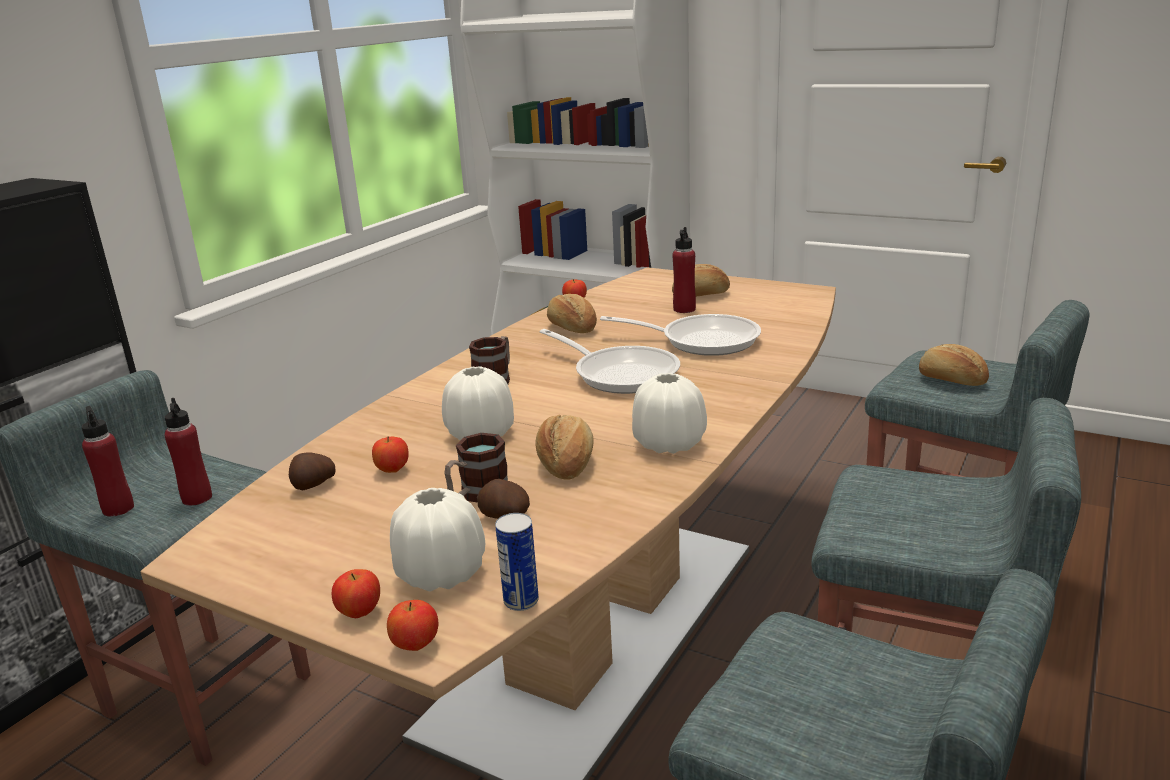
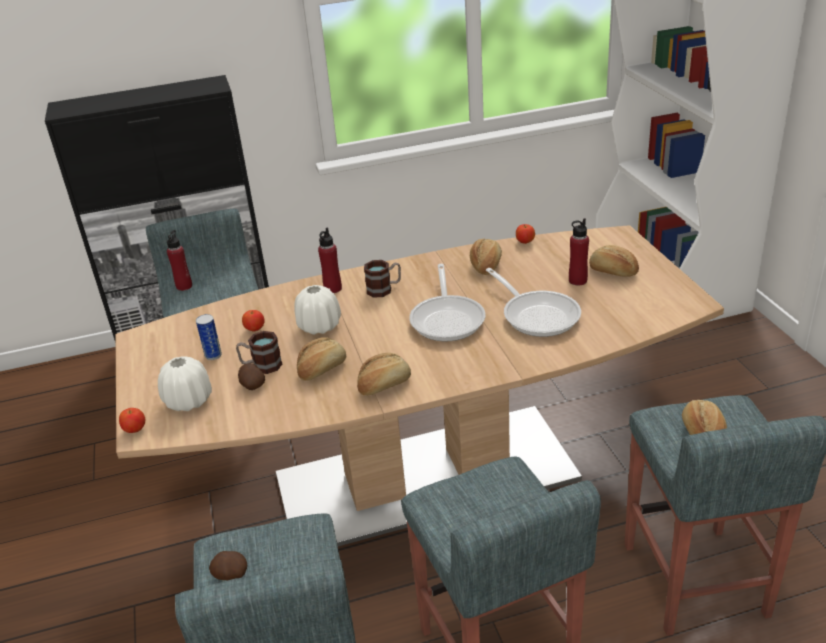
camera: 45 degrees right, 10 degrees up
red bottle [164,398,212,506] -> red bottle moved to [318,227,342,293]
potato [289,452,336,490] -> potato moved to [209,551,247,580]
apple [332,569,380,618] -> none
can [495,513,539,611] -> can moved to [196,314,222,360]
white vase [632,373,707,454] -> bread [357,353,411,396]

